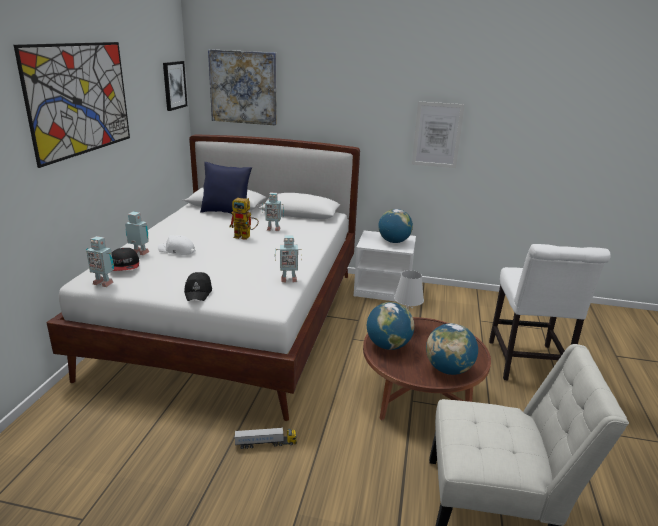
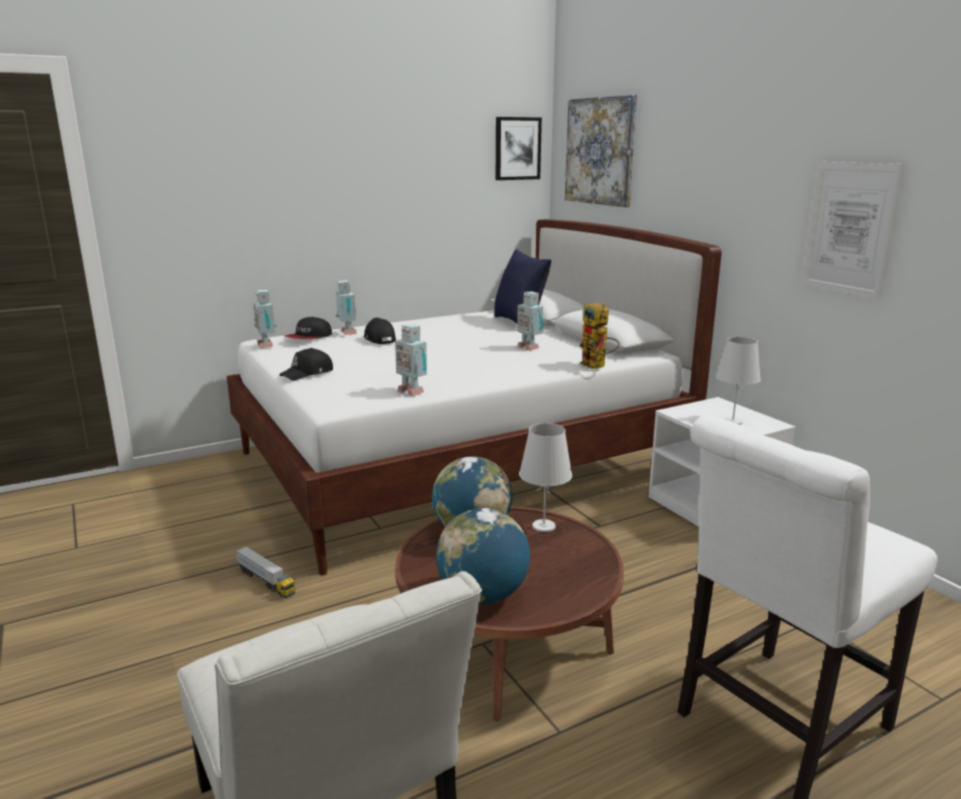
camera: 50 degrees right, 5 degrees down
picture [14,42,130,168] -> none
white cap [158,235,196,255] -> black cap [364,318,396,344]
toy robot [229,198,259,240] -> toy robot moved to [579,303,620,369]
globe [378,209,413,243] -> white table lamp [716,337,761,425]

